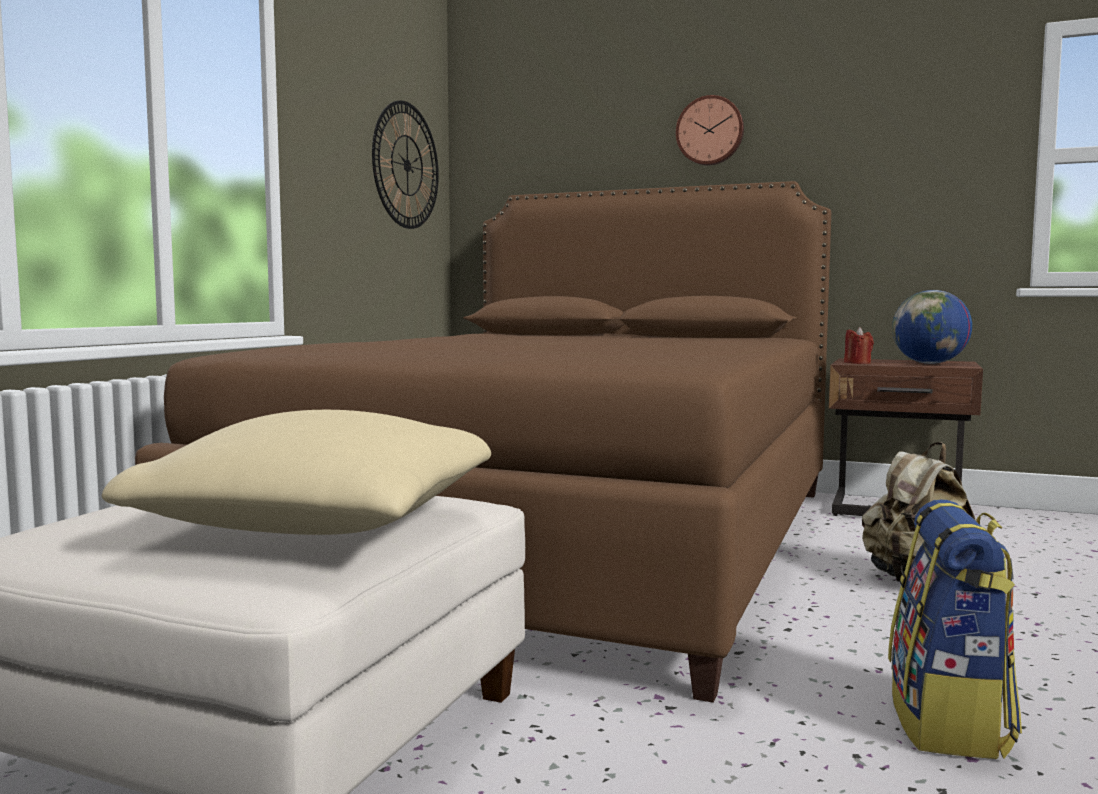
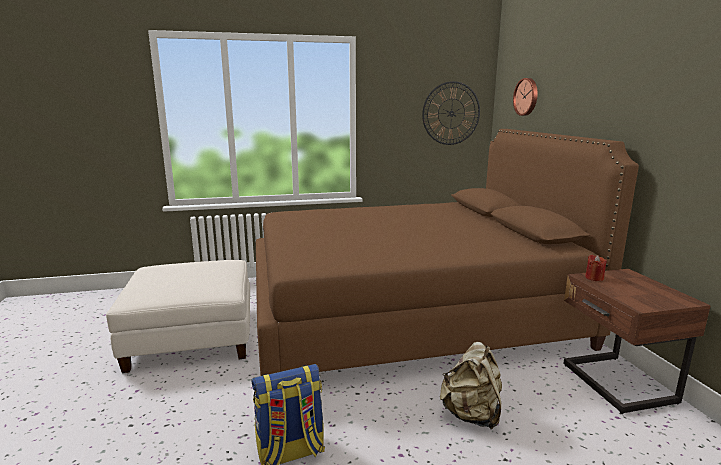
camera: 55 degrees right, 10 degrees up
beige pillow [102,410,491,535] -> none
wall clock [676,95,744,165] -> wall clock moved to [513,78,538,116]
globe [892,290,972,364] -> none

